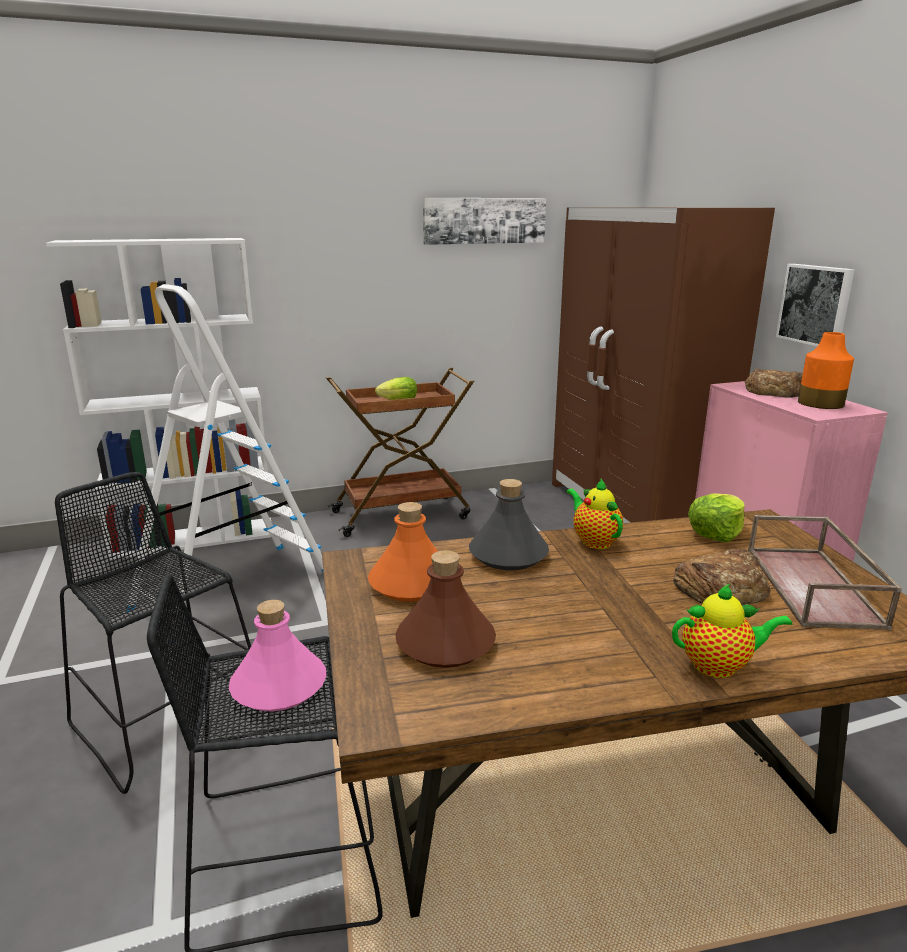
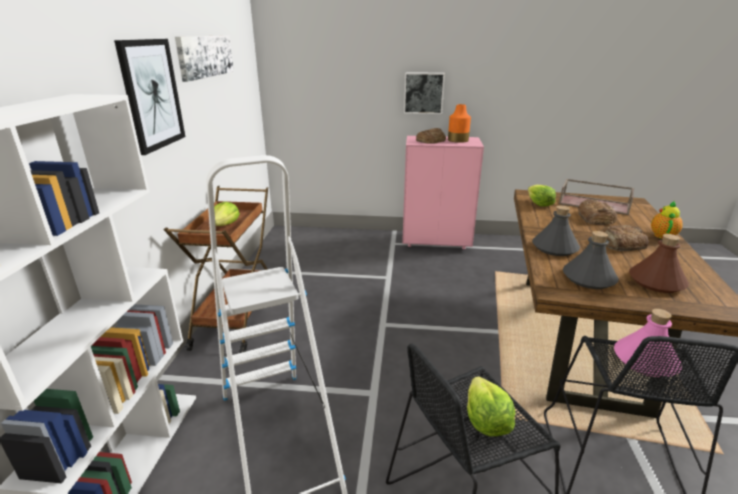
camera: 65 degrees left, 5 degrees up
orange bottle [368,502,438,602] -> grey bottle [563,231,619,289]
brown cabinet [552,208,775,523] -> none
teapot [566,479,623,549] -> none
none -> picture [114,39,185,155]
none -> lettuce [467,376,516,436]
none -> bread [601,225,649,251]

